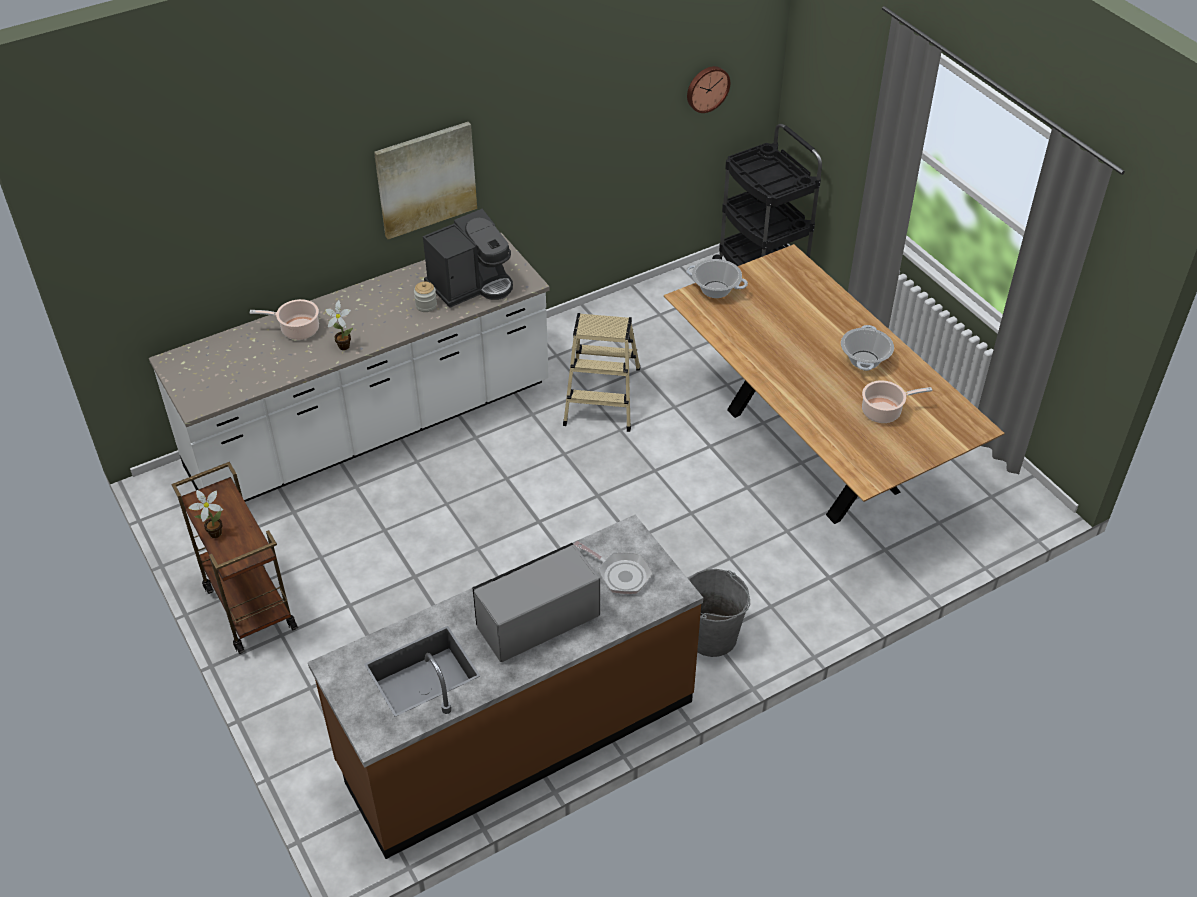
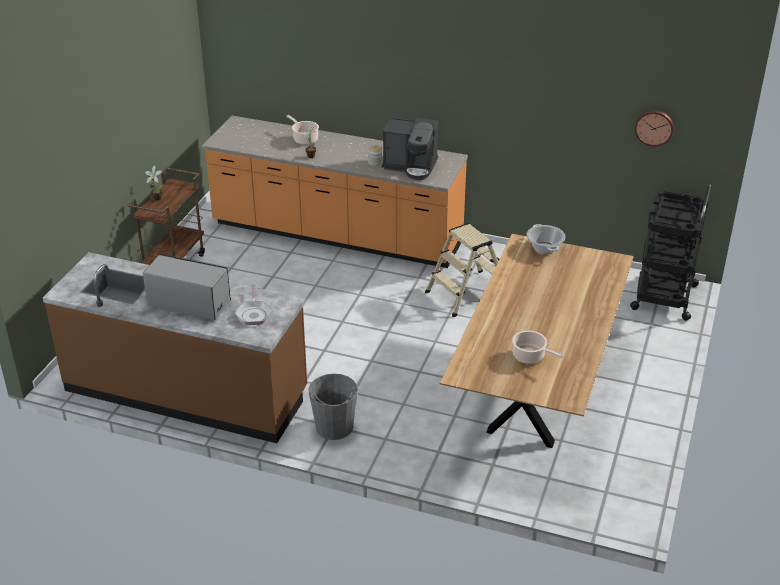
camera: 50 degrees right, 10 degrees down
white counter [149,233,550,502] -> orange counter [202,116,468,268]
picture [374,122,477,239] -> none
cooking pot [841,325,894,371] -> none

